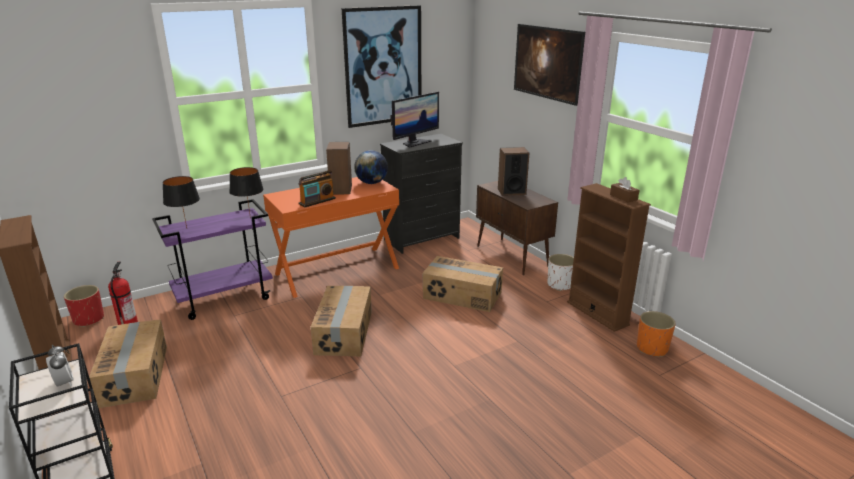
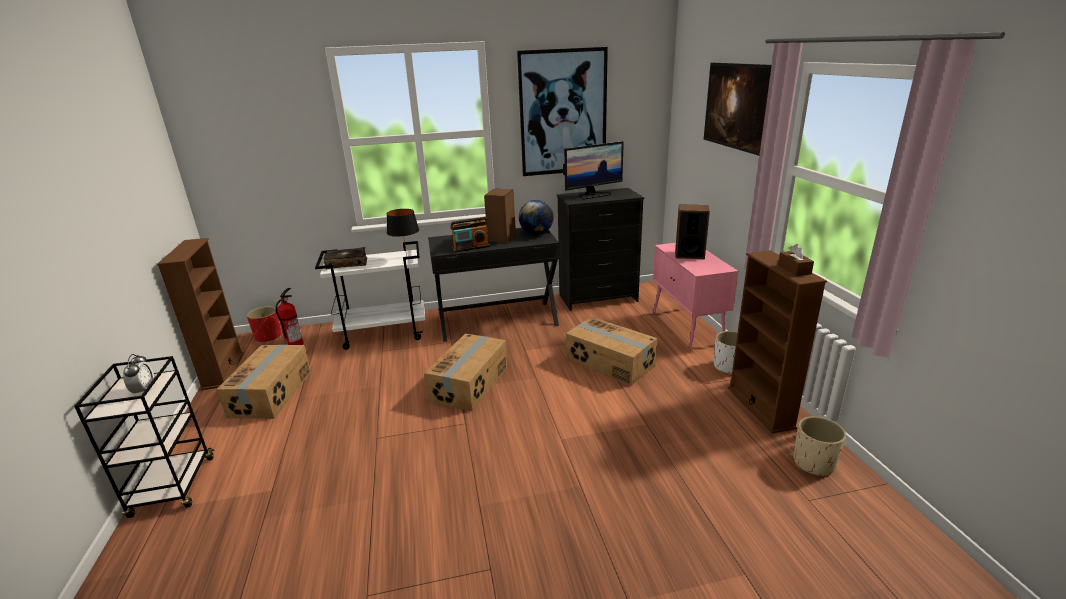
camera: 20 degrees right, 0 degrees up
purple cart [152,199,273,320] -> white cart [315,241,425,350]
black table lamp [162,176,200,228] -> book [324,247,367,269]
orange desk [263,177,399,298] -> black desk [428,228,560,342]
brown cabinet [476,181,558,275] -> pink cabinet [653,243,738,350]
orange planter [637,311,676,357] -> beige planter [794,416,846,477]

